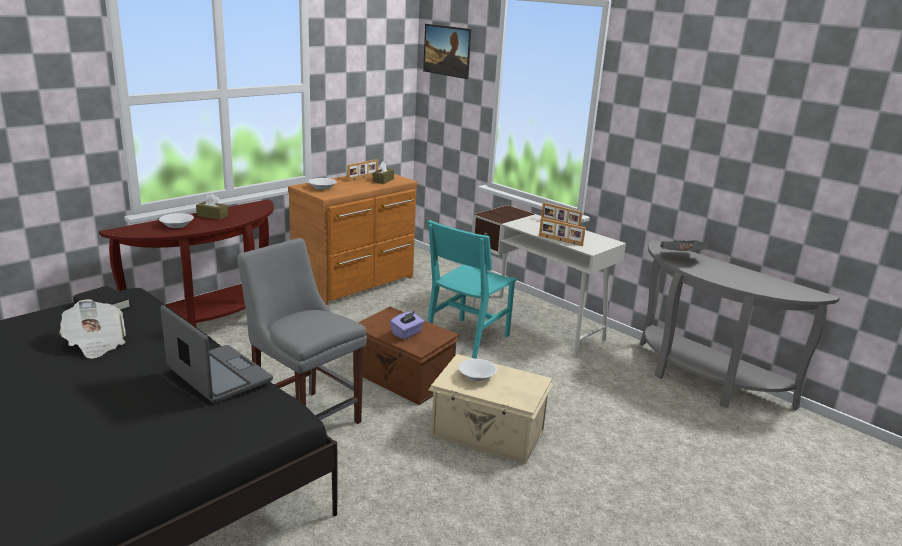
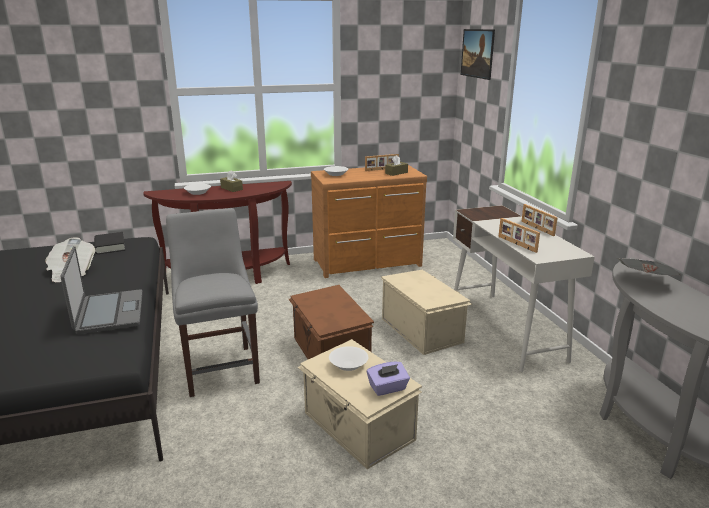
camera: 30 degrees right, 0 degrees up
purple tissue box [390,311,424,340] -> purple tissue box moved to [367,362,410,396]
turquoise chair [427,220,517,359] -> beige storage box [381,270,473,355]

